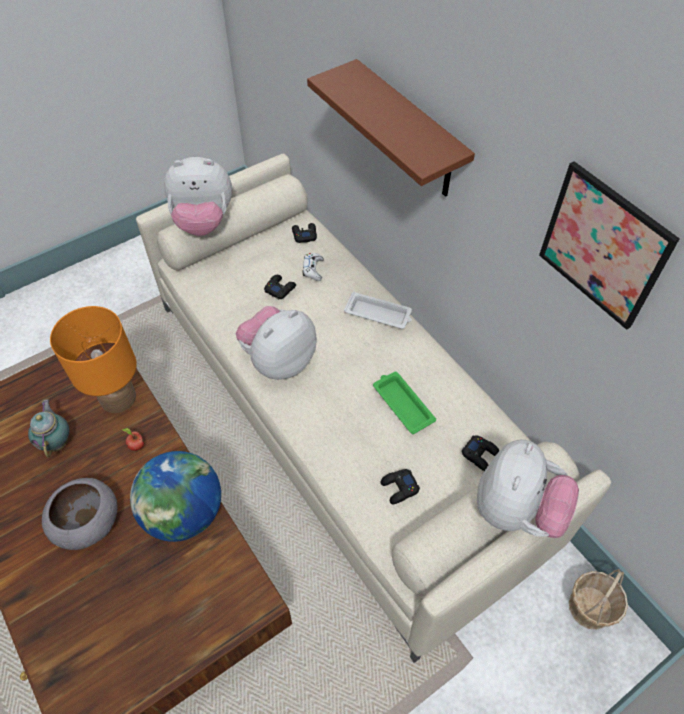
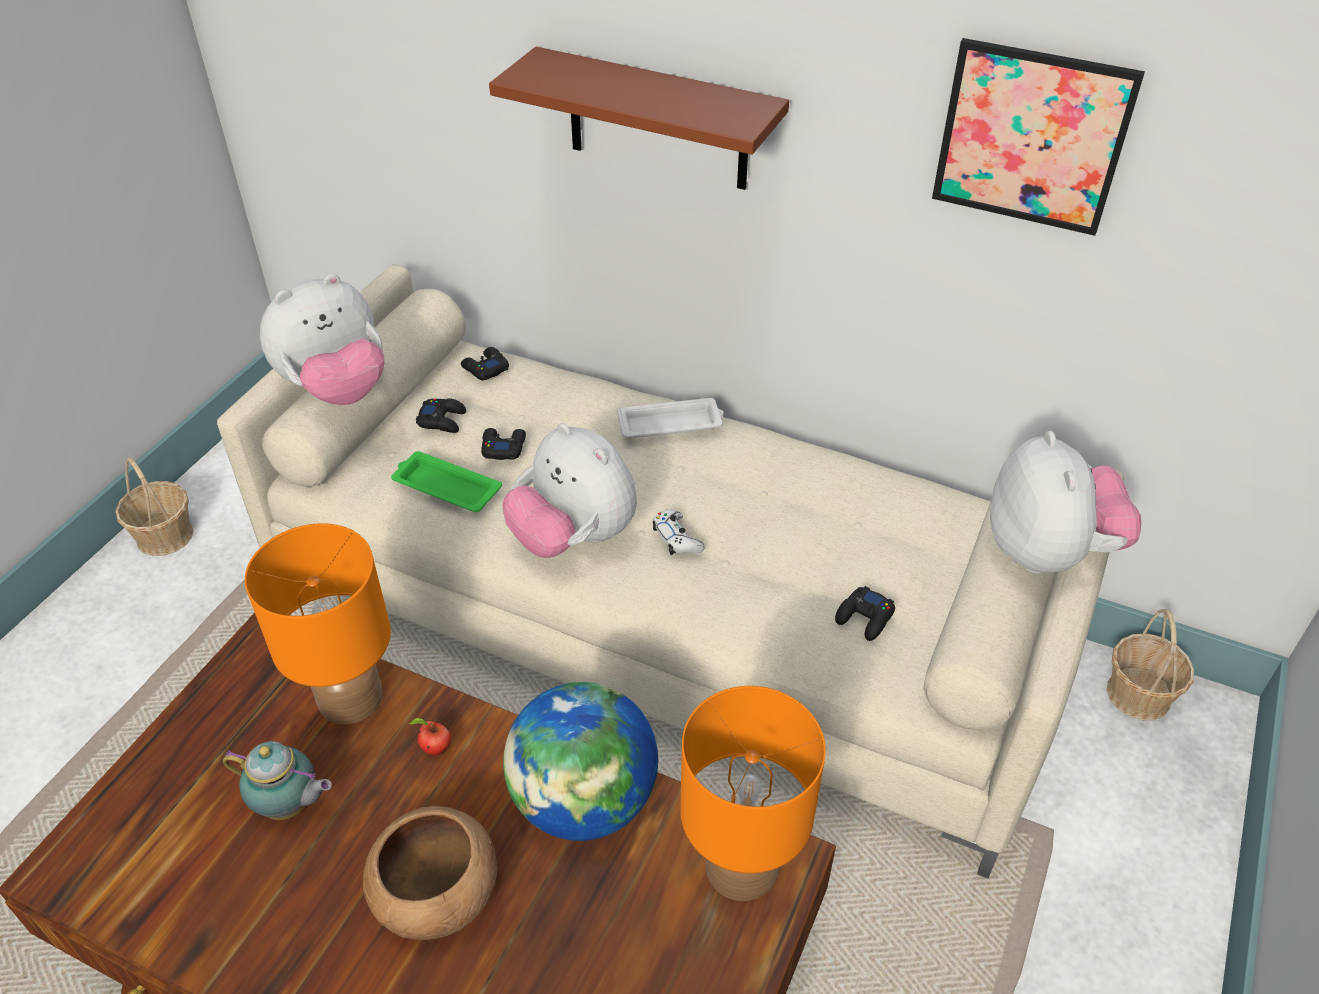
camera: 30 degrees left, 10 degrees down
teapot [28,399,70,458] -> teapot turned 150 degrees clockwise [223,741,332,820]
grey bowl [42,478,118,550] -> brown bowl [363,806,498,940]
plush toy [236,306,317,380] -> plush toy turned 60 degrees counterclockwise [503,423,637,558]
white game controller [302,253,324,281] -> white game controller moved to [653,509,704,555]
green tray [373,372,436,434] -> green tray moved to [391,451,502,512]
black game controller [461,435,499,471] -> black game controller moved to [416,398,466,433]
none -> basket [116,457,194,556]
none -> orange table lamp [680,686,826,901]

